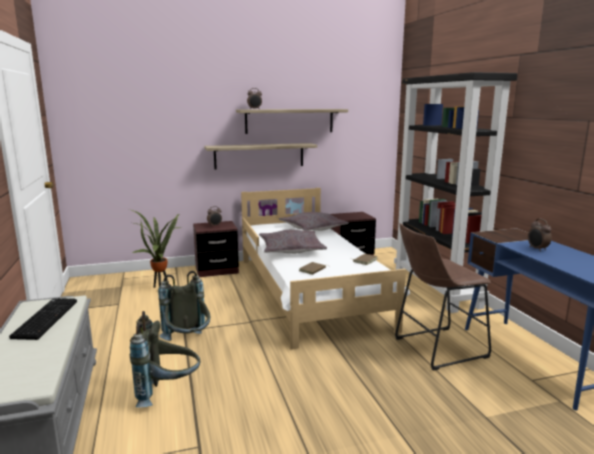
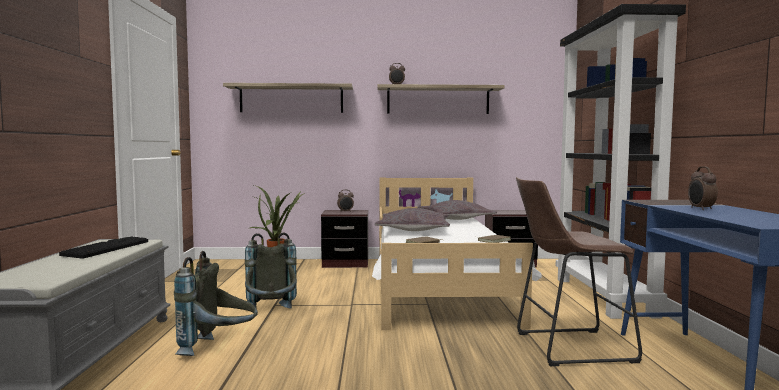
camera: 15 degrees right, 10 degrees down
shelf [204,143,317,170] -> shelf moved to [223,83,353,113]

